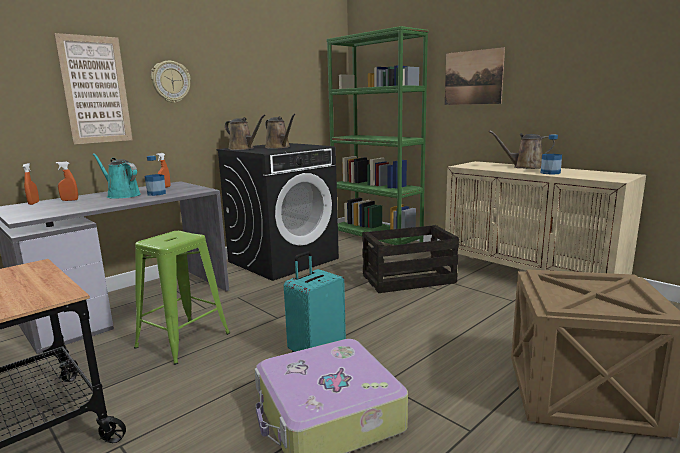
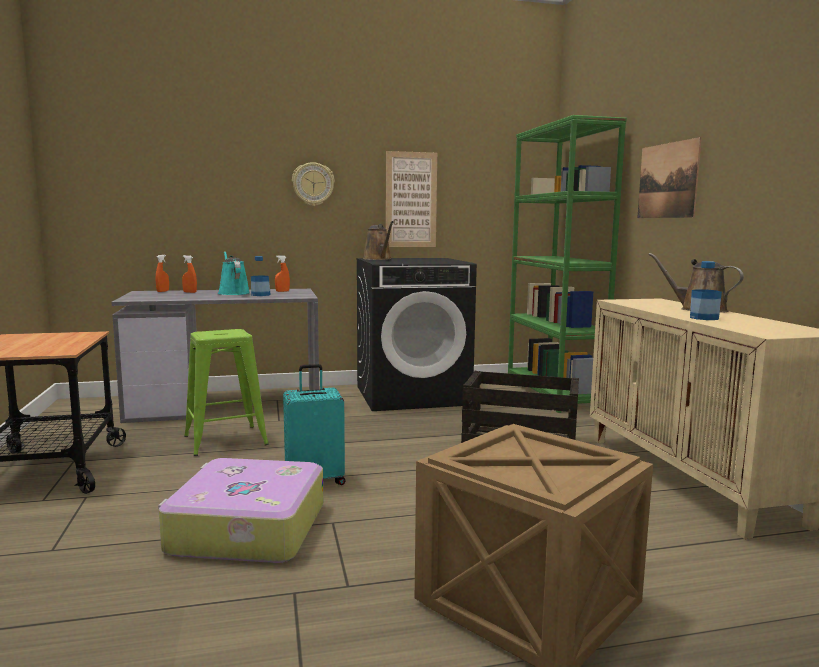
camera: 30 degrees right, 5 degrees down
picture [54,33,133,144] -> picture moved to [386,151,437,247]
brown watering can [265,114,296,149] -> none

